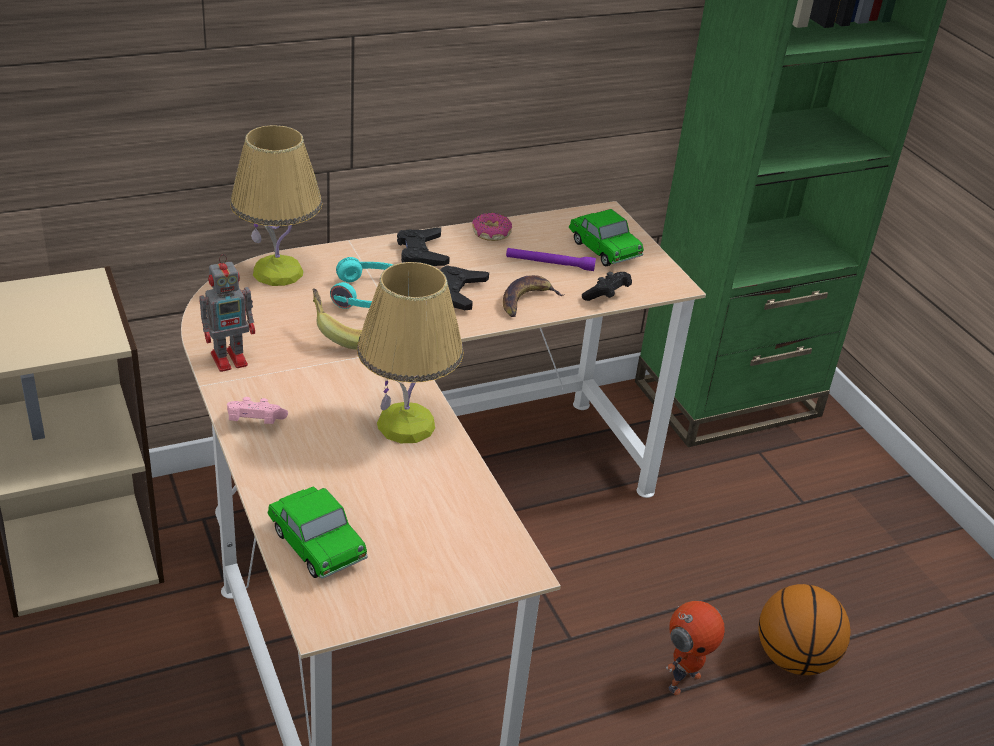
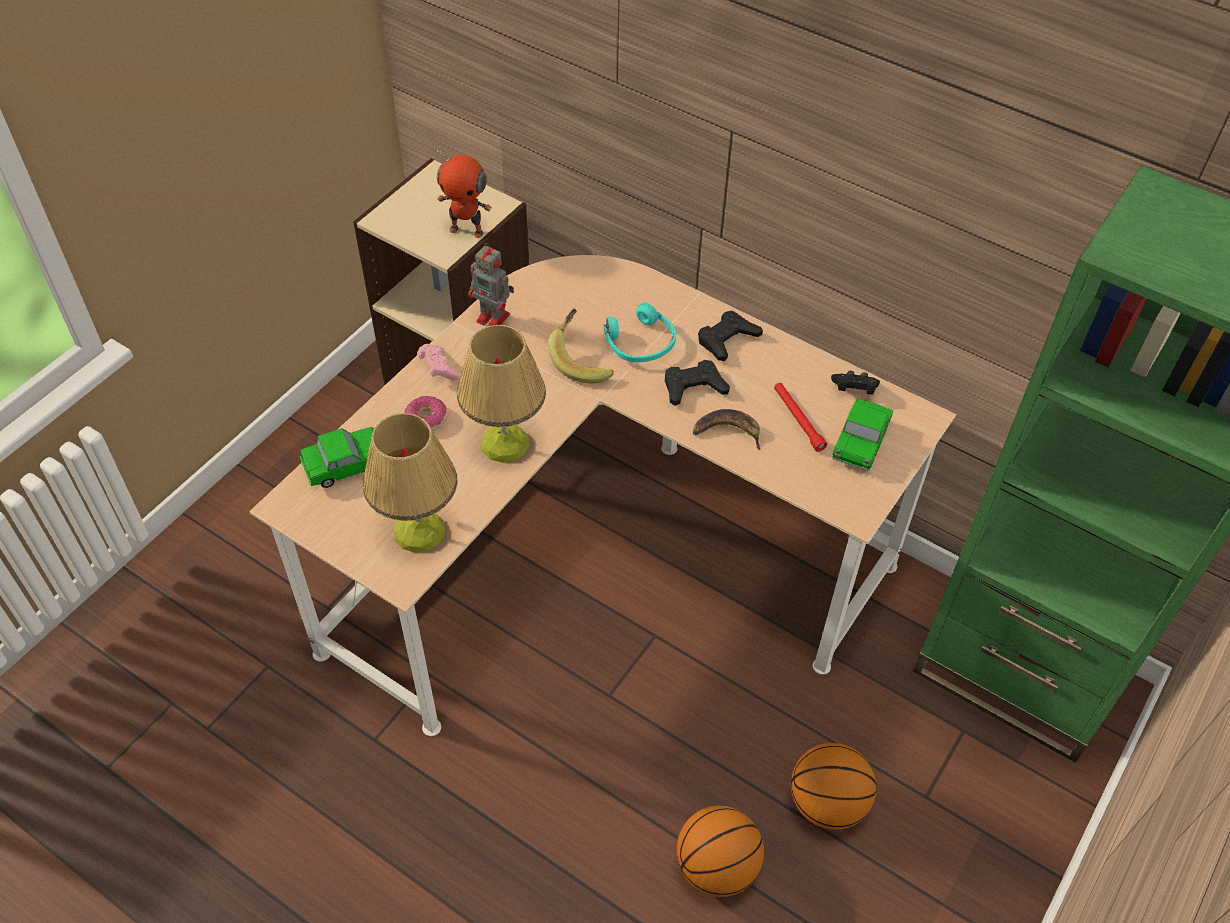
camera: 60 degrees right, 15 degrees up
table lamp [230,125,322,286] -> table lamp moved to [363,413,458,552]
toy car [267,486,367,578] -> toy car turned 135 degrees counterclockwise [299,427,374,488]
donut [472,213,512,241] -> donut moved to [405,396,447,431]
purple flashlight [506,248,596,271] -> red flashlight [774,383,827,452]
black game controller [582,272,632,301] -> black game controller moved to [831,371,880,395]
toy robot [666,601,725,695] -> toy robot moved to [437,146,492,238]
none -> basketball [791,743,877,830]

